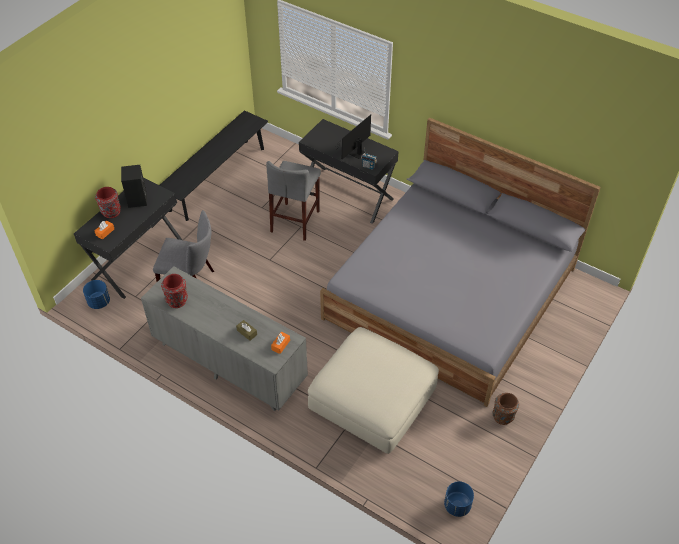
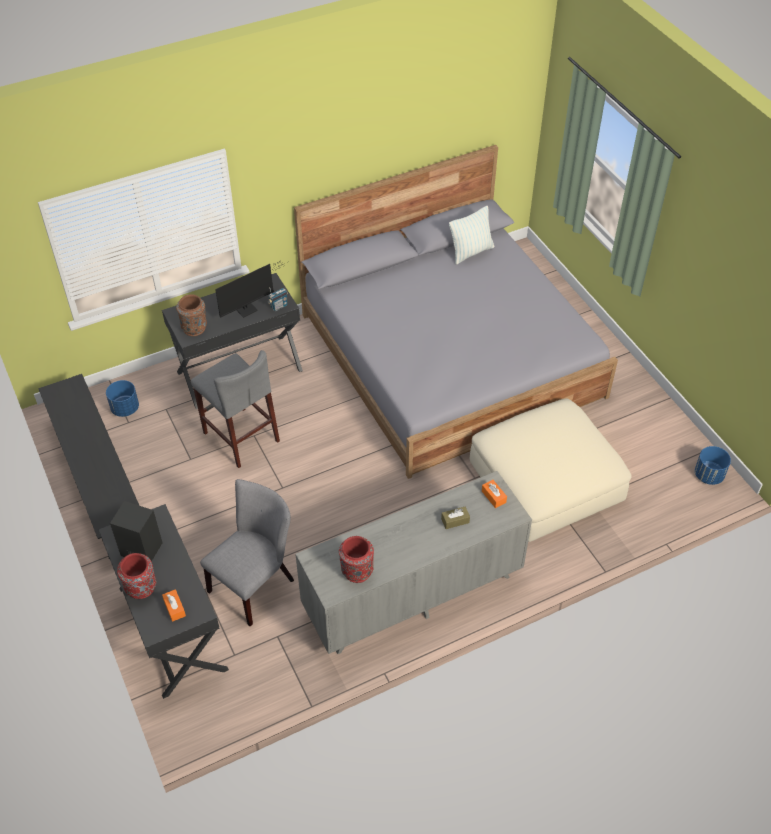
camera: 60 degrees left, 0 degrees up
blue planter [83,280,110,309] -> blue planter moved to [106,380,139,417]
monitor [333,115,371,159] -> monitor turned 105 degrees counterclockwise [215,261,288,318]
brown vase [493,393,519,425] -> brown vase moved to [176,294,207,336]
none -> pillow [449,206,494,264]

